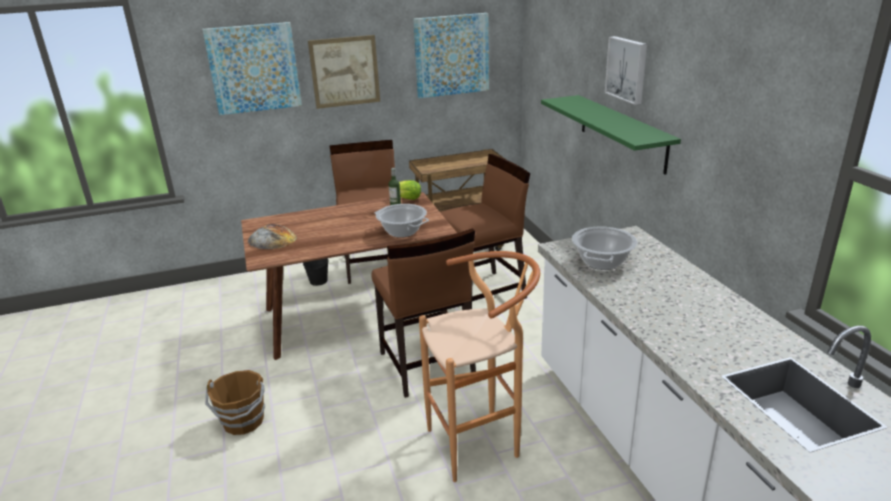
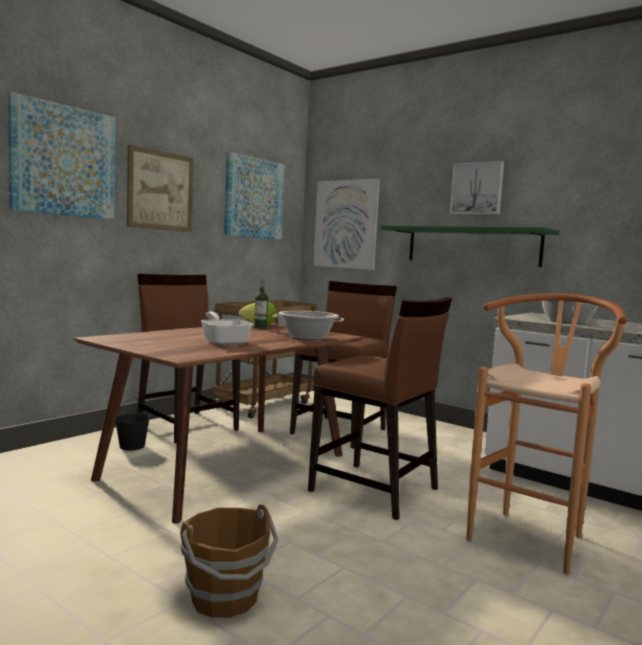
camera: 35 degrees left, 20 degrees down
bread [248,224,297,249] -> none
none -> frying pan [201,312,253,345]
none -> picture [313,179,380,270]

